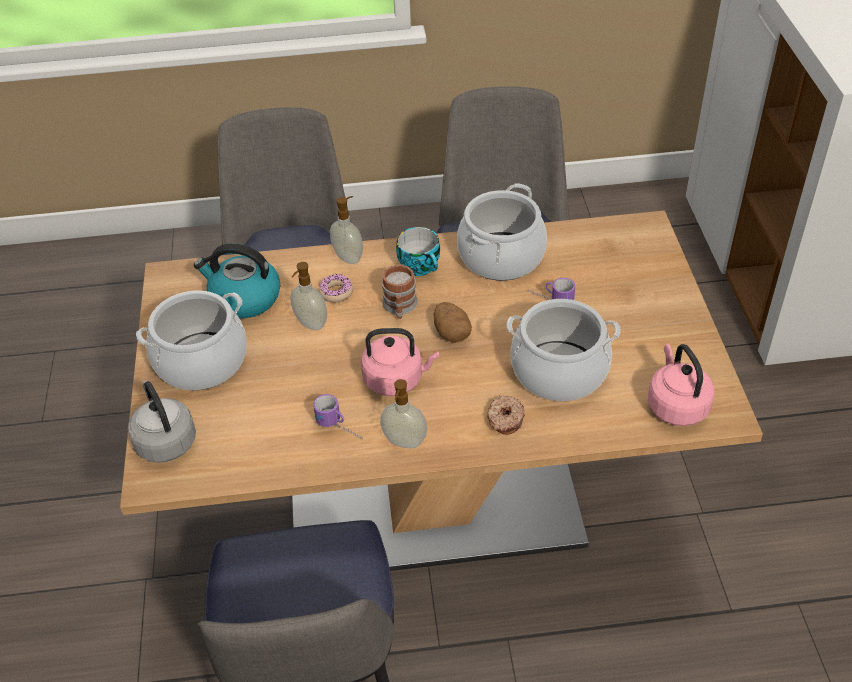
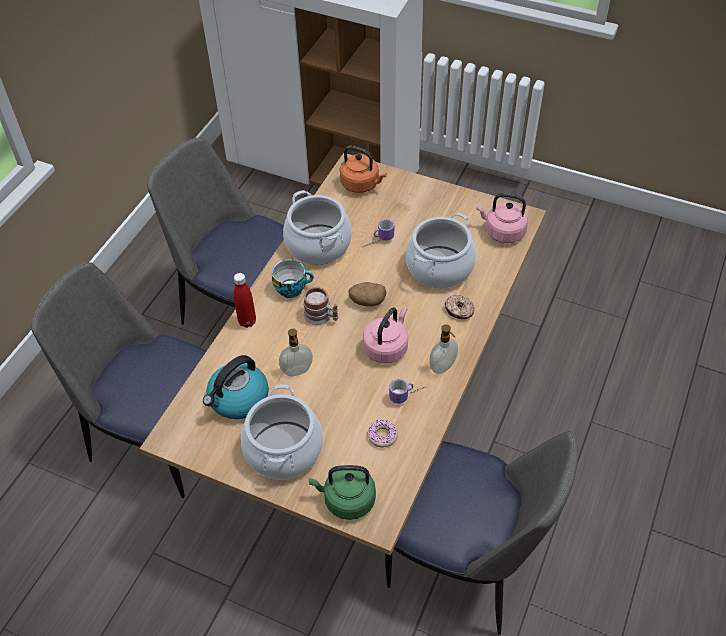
camera: 60 degrees left, 5 degrees up
grey kettle [128,381,196,463] -> green kettle [309,465,376,520]
donut [319,274,353,303] -> donut moved to [368,419,398,448]
soap dispenser [330,196,363,264] -> red bottle [234,273,256,328]
none -> orange kettle [340,146,387,193]

